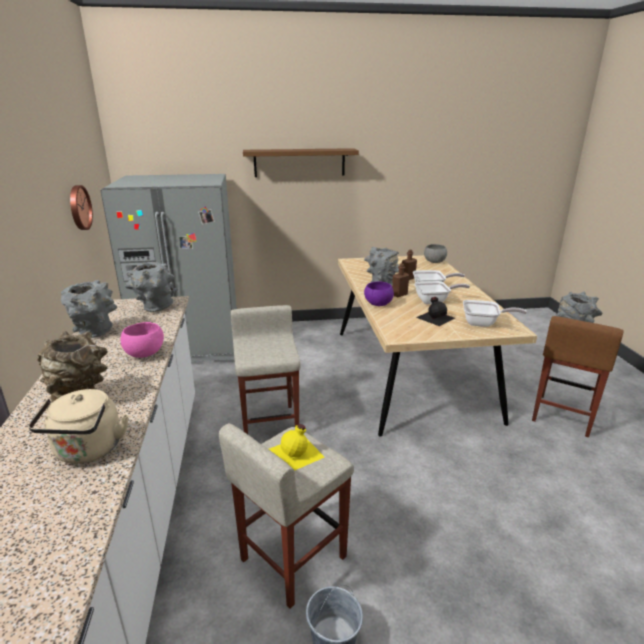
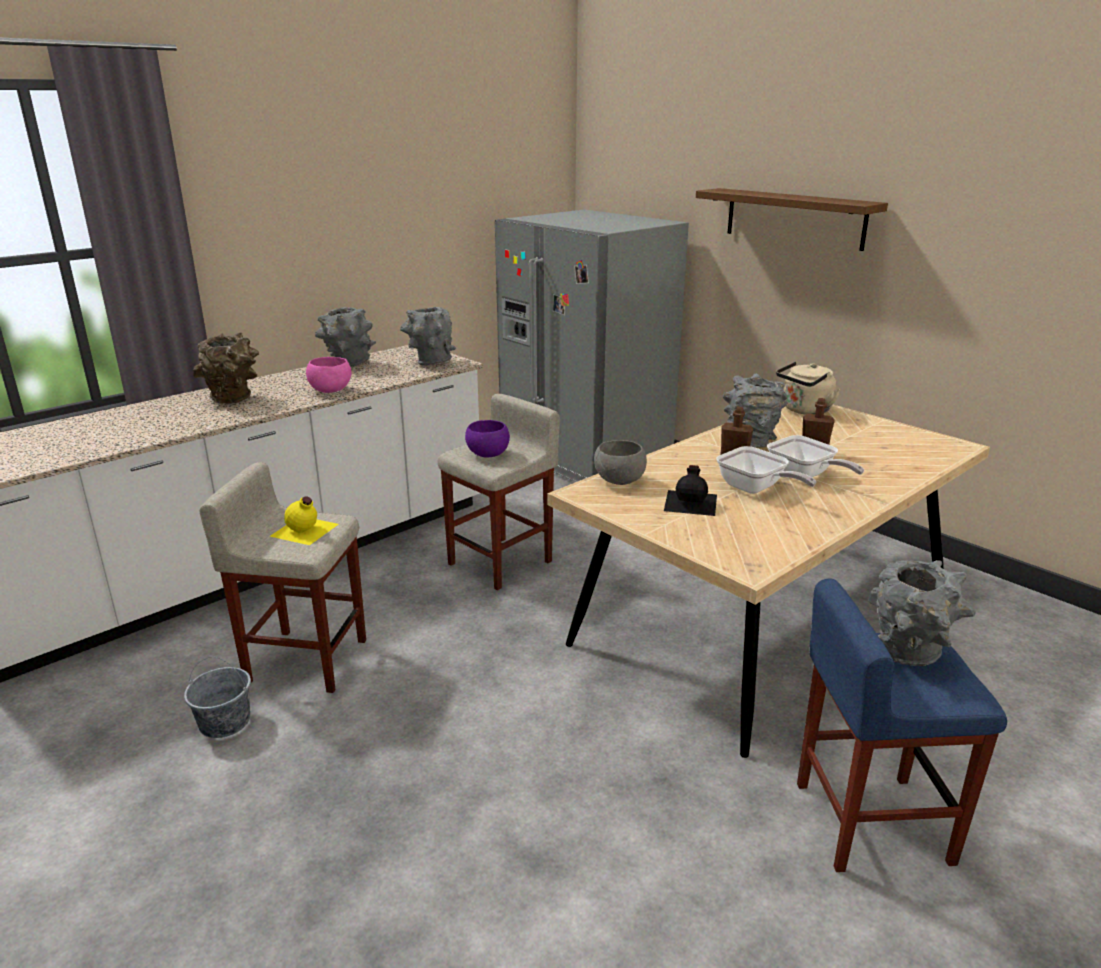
camera: 55 degrees right, 0 degrees up
beige kettle [28,389,129,464] -> beige kettle moved to [776,361,840,415]
wall clock [70,185,93,230] -> none
purple bowl [364,281,394,306] -> purple bowl moved to [465,420,510,457]
grey bowl [424,244,447,263] -> grey bowl moved to [594,440,647,485]
frying pan [463,300,527,327] -> none
brown stool [532,316,623,438] -> blue stool [797,578,1007,872]

